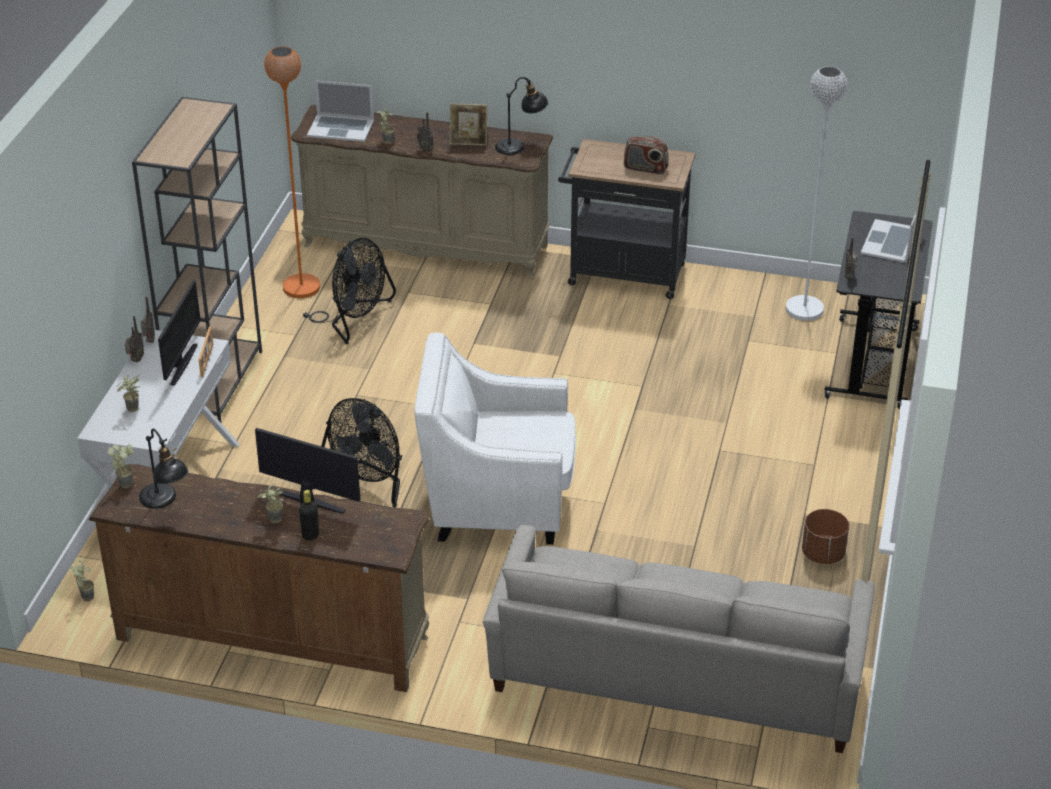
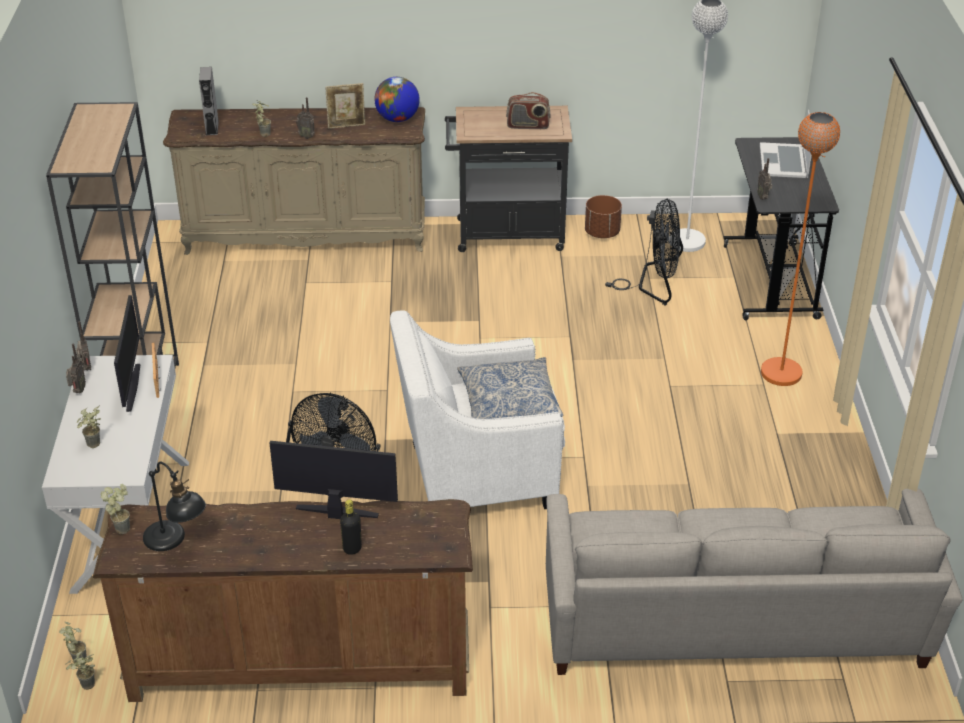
camera: 15 degrees left, 0 degrees up
potted plant [257,484,284,523] -> potted plant moved to [65,651,95,690]
orange floor lamp [264,46,320,298] -> orange floor lamp moved to [761,112,840,386]
black fan [303,238,396,344] -> black fan moved to [604,199,683,306]
laptop [307,80,374,142] -> grey speaker [199,67,219,135]
black table lamp [495,77,548,155] -> globe [374,77,420,122]
brown planter [802,509,849,564] -> brown planter moved to [585,195,622,238]
none -> pillow [457,357,563,419]

